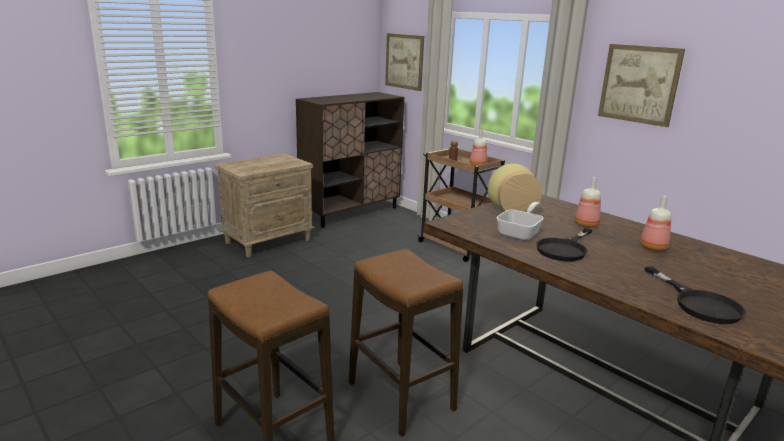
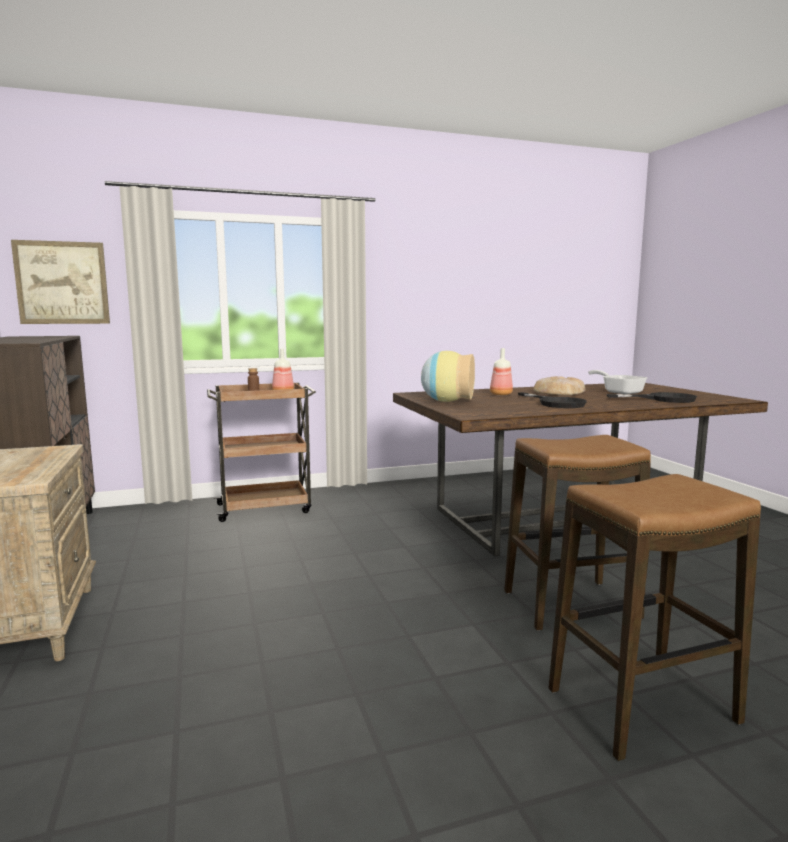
camera: 65 degrees left, 10 degrees down
frying pan [496,202,544,241] -> frying pan moved to [588,370,647,394]
picture [598,44,685,127] -> none
bottle [640,195,671,251] -> bread [533,376,585,395]

